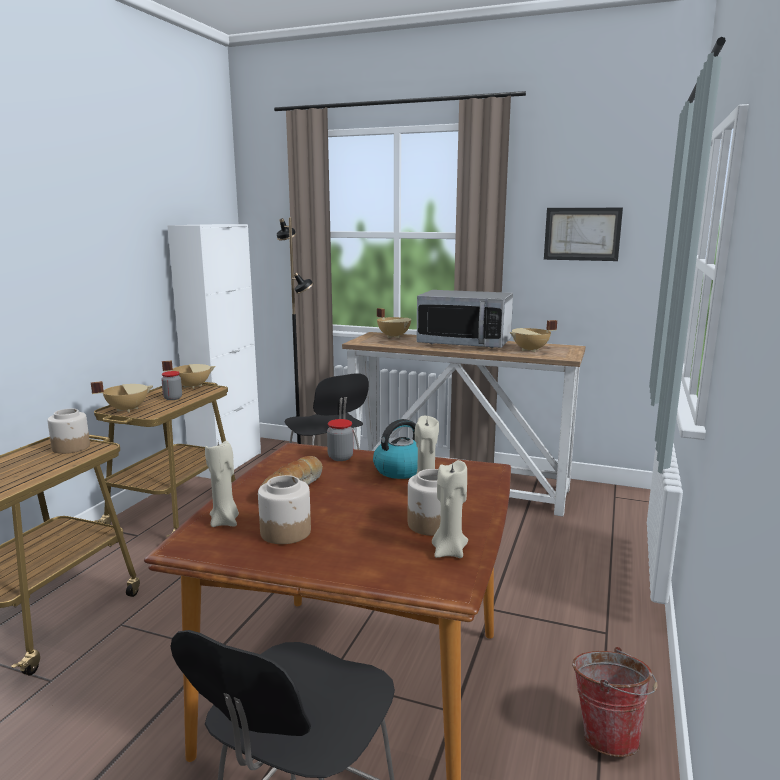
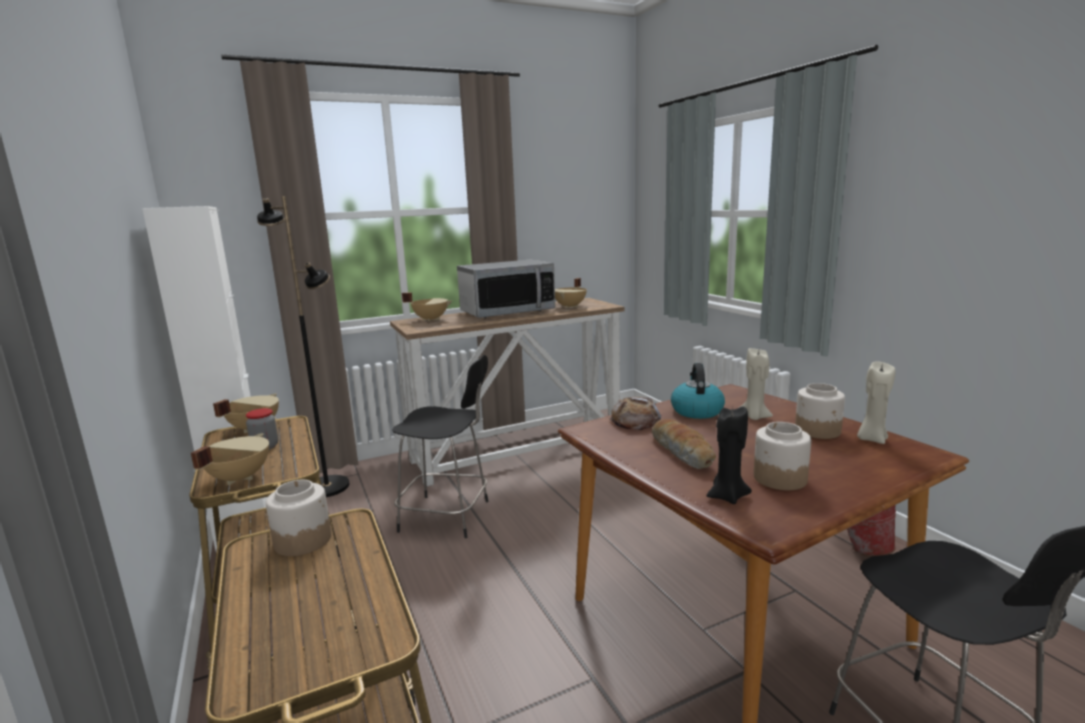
camera: 45 degrees left, 0 degrees up
beige candle [205,441,239,527] -> black candle [707,406,752,504]
jar [327,419,354,461] -> bread [609,397,661,430]
picture [544,208,623,261] -> none

